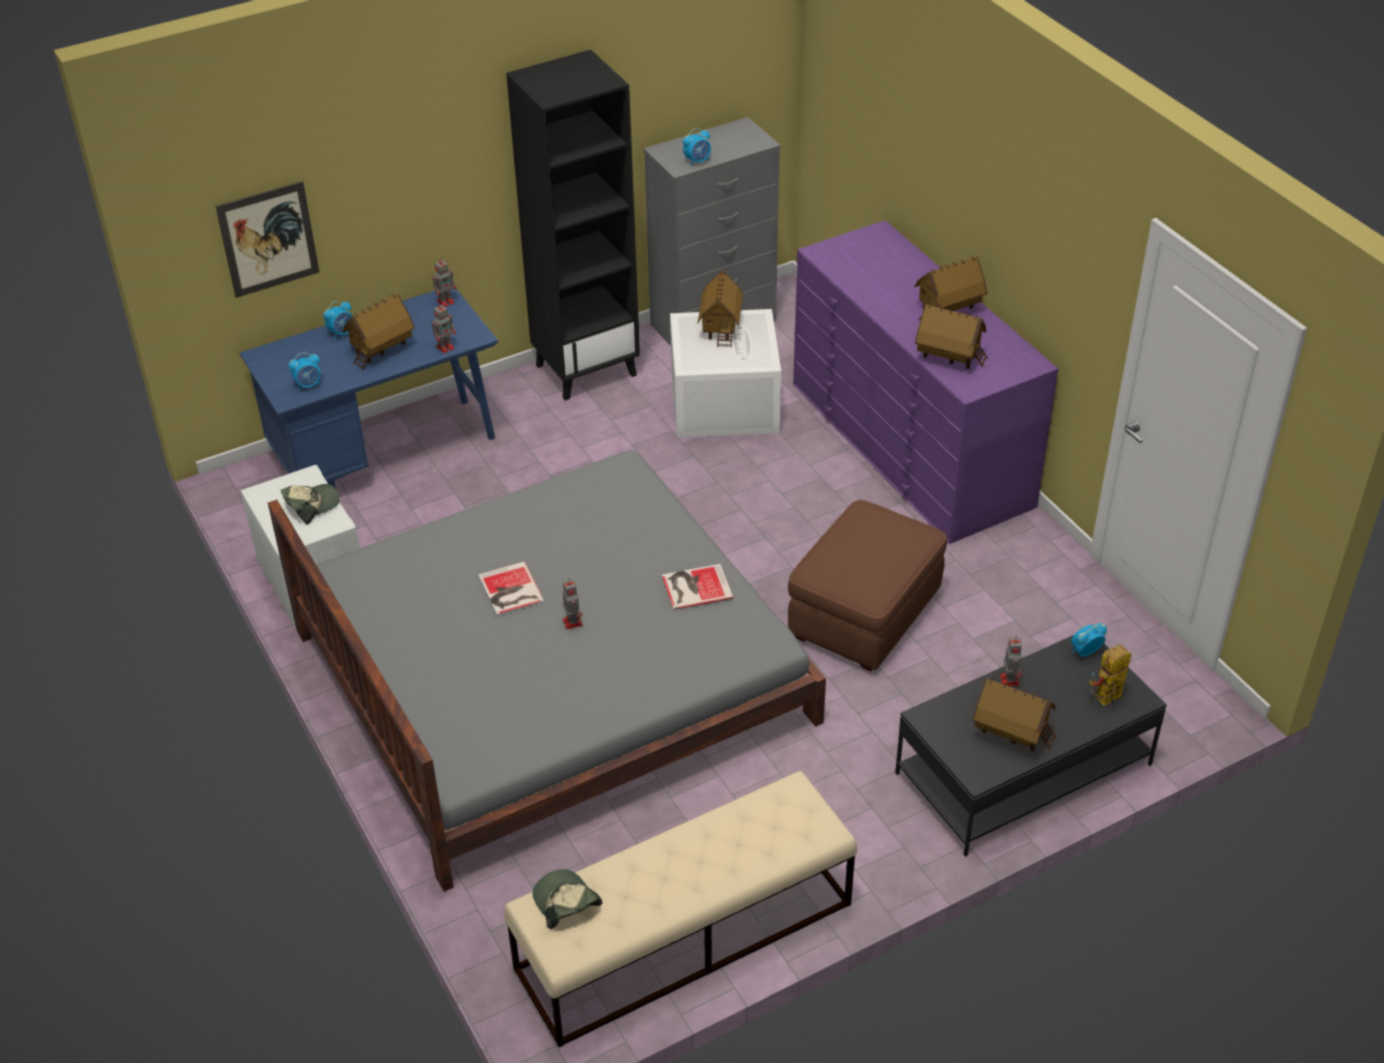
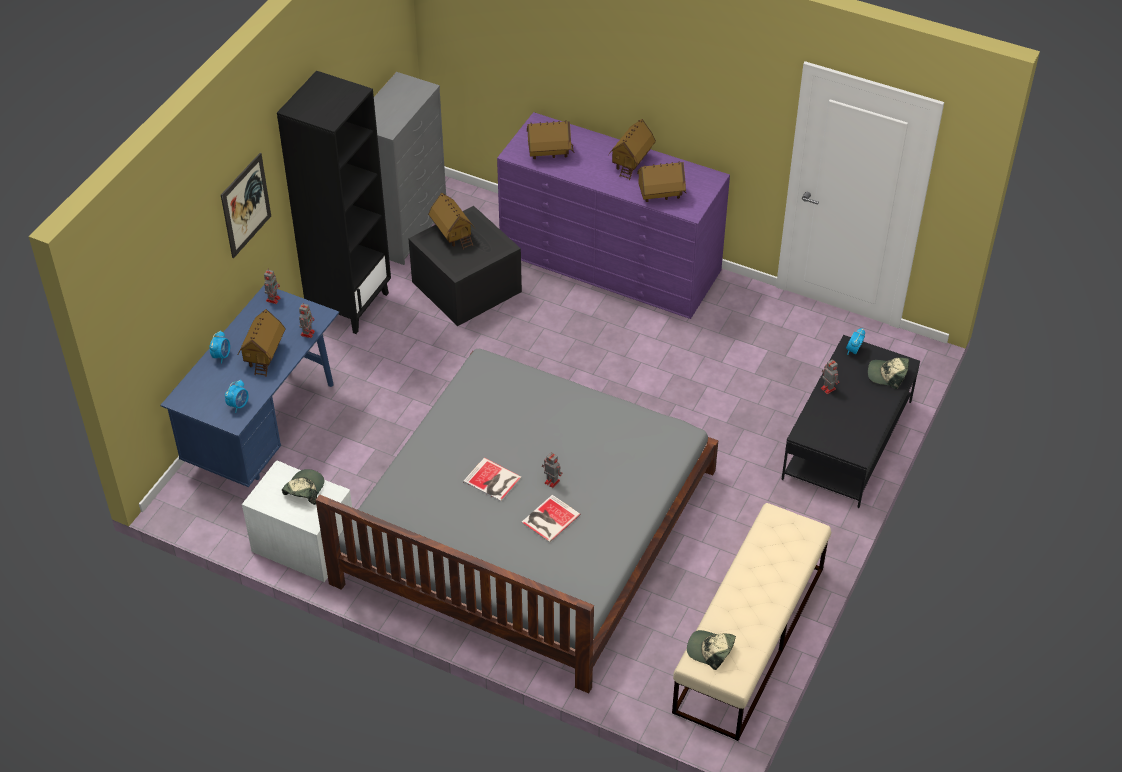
camera: 35 degrees left, 5 degrees up
picture [215,181,319,298] -> picture moved to [221,153,271,258]
book [662,564,733,610] -> book moved to [521,495,581,543]
white storage box [670,309,781,438] -> black storage box [408,206,522,326]
alarm clock [683,128,711,167] -> none
brown ottoman [788,500,947,671] -> none
toy house [972,678,1056,751] -> toy house moved to [527,121,575,159]
toy robot [1089,644,1132,706] -> cap [868,357,909,389]

